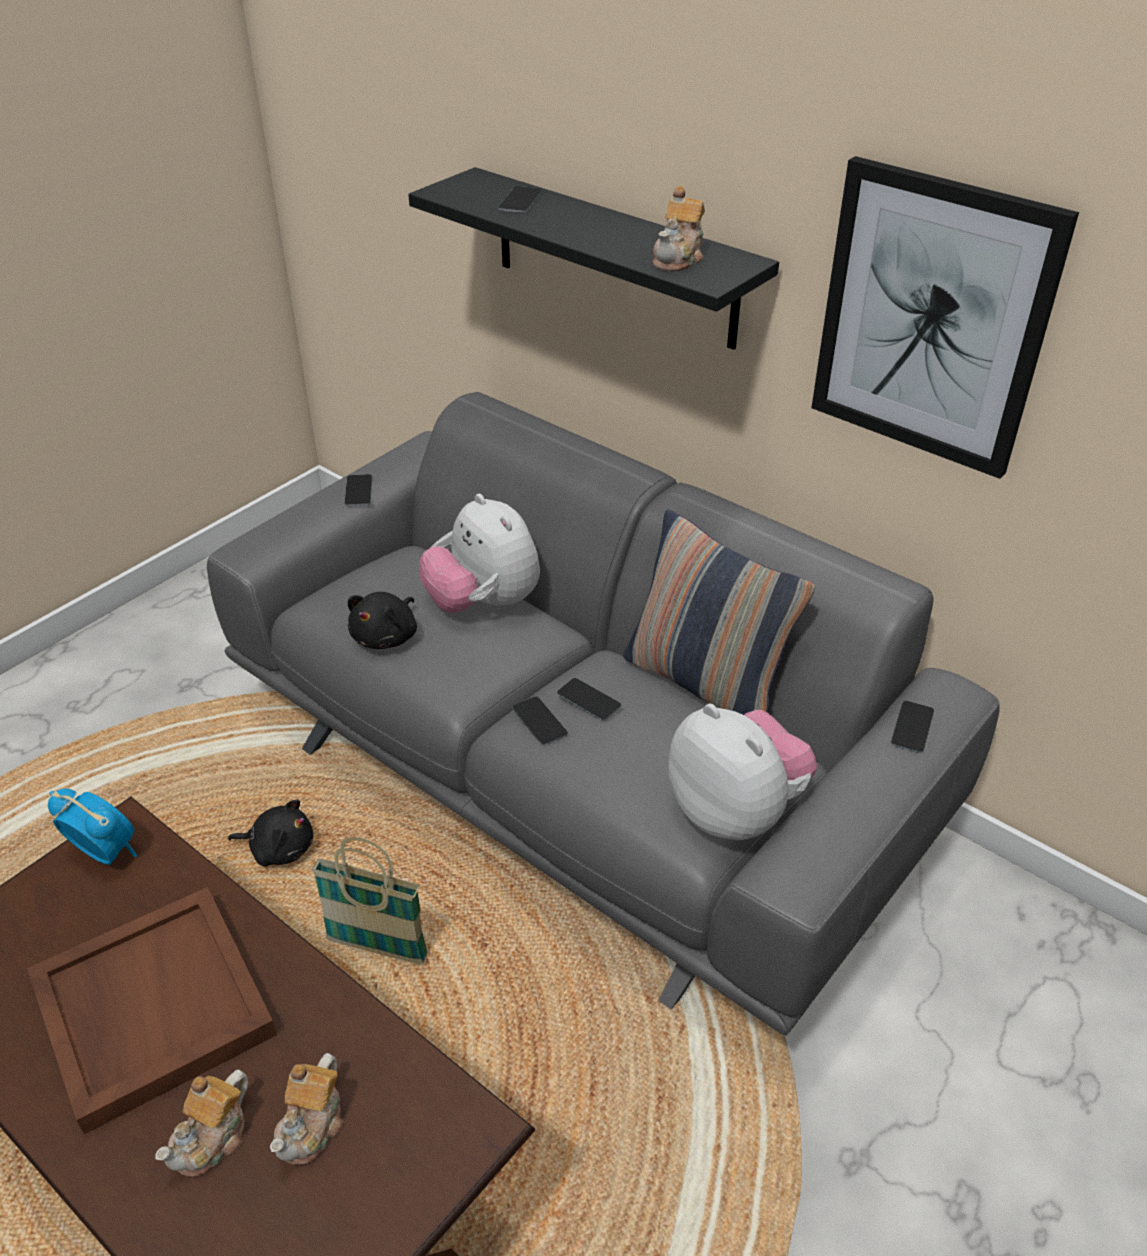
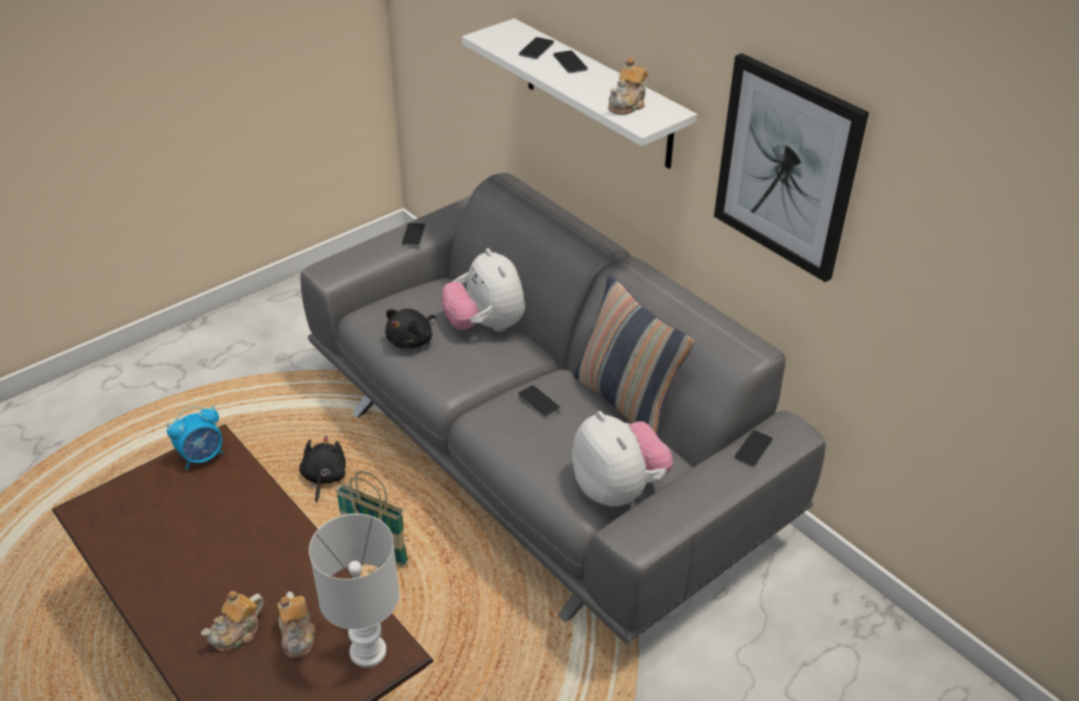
camera: 10 degrees right, 0 degrees up
brown tray [27,887,277,1134] -> none
alarm clock [48,789,137,865] -> alarm clock turned 105 degrees clockwise [167,406,224,470]
black plush toy [228,799,313,867] -> black plush toy turned 105 degrees counterclockwise [299,435,346,503]
teapot [270,1053,344,1165] -> teapot turned 45 degrees counterclockwise [277,592,316,658]
black shelf [408,167,779,350] -> white shelf [462,18,697,169]
phone [512,696,568,746] -> phone moved to [553,50,588,73]
none -> white table lamp [309,514,400,668]

